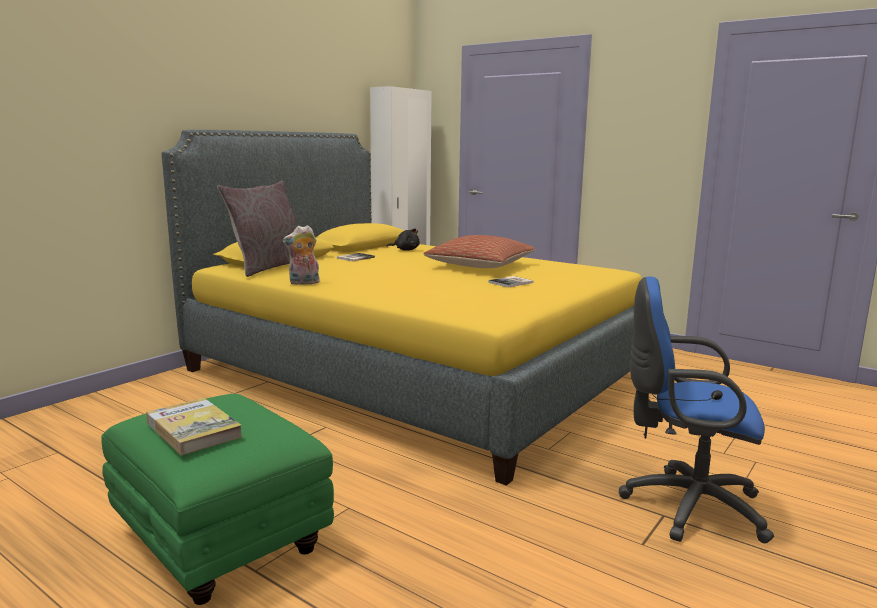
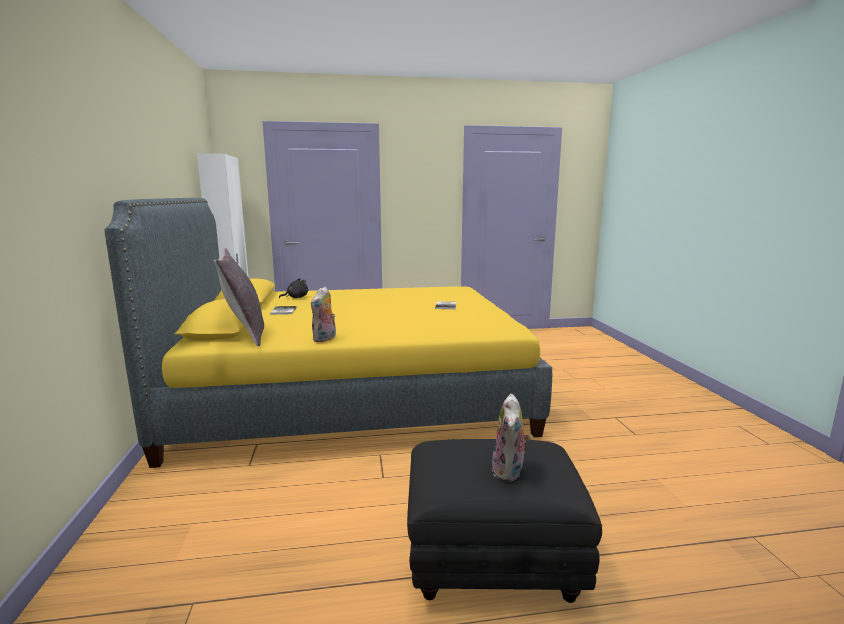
camera: 45 degrees left, 0 degrees up
green ottoman [101,394,334,605] -> black ottoman [407,439,602,603]
book [146,398,242,455] -> plush toy [492,394,531,481]
pillow [423,235,536,268] -> none
blue office chair [619,276,774,543] -> none

